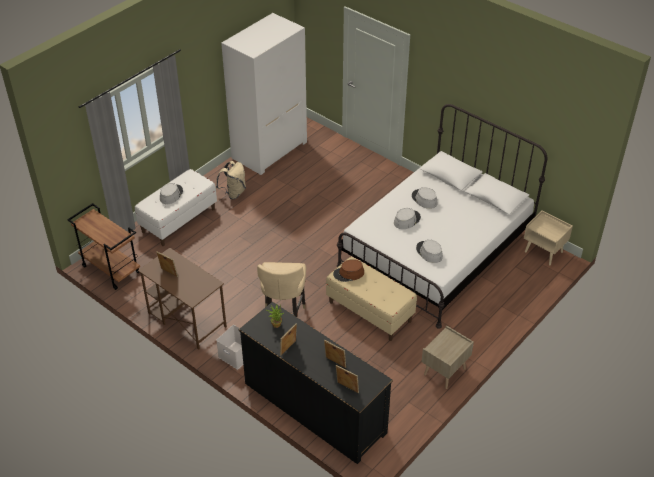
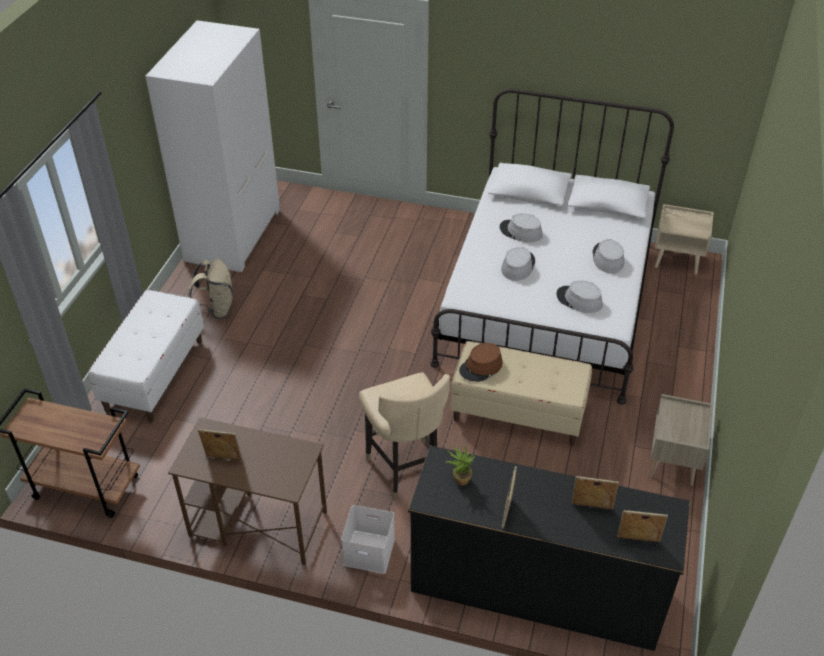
camera: 25 degrees left, 0 degrees up
grey hat [160,183,183,204] -> grey hat moved to [593,239,624,273]

